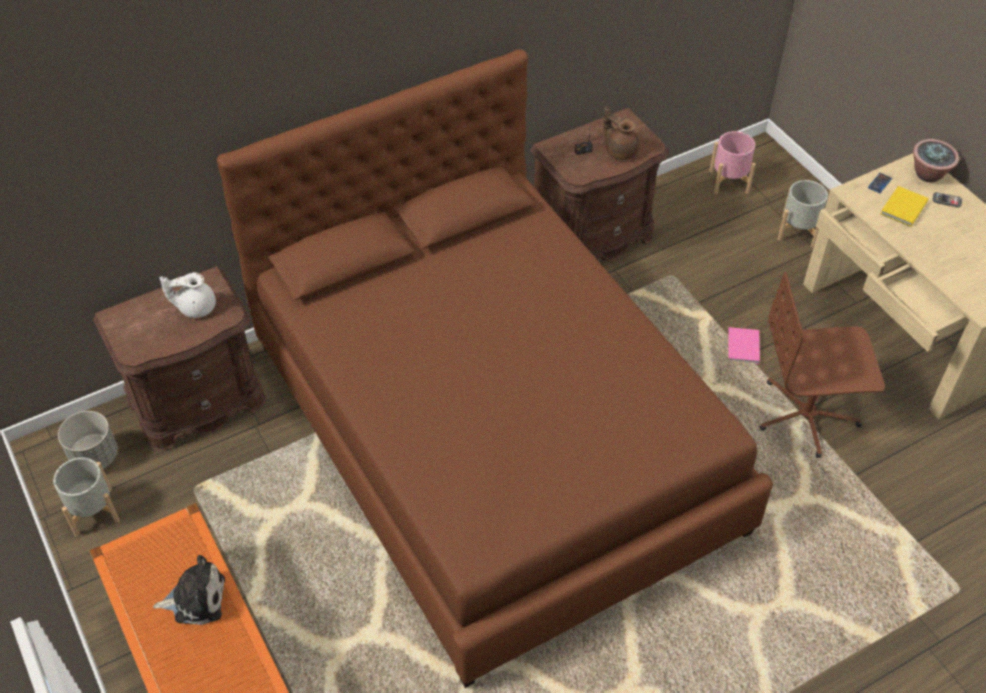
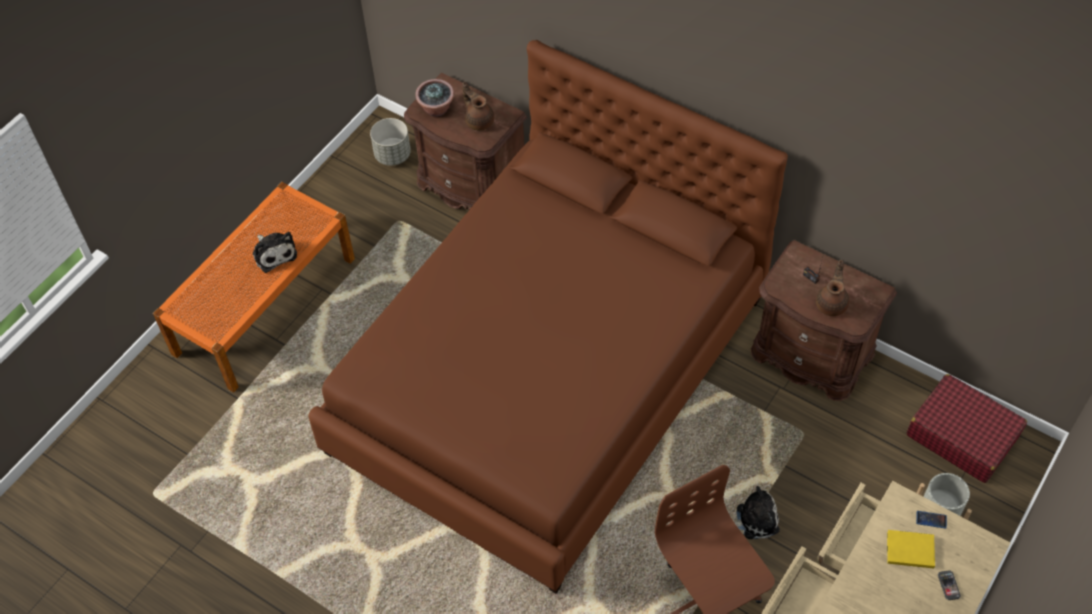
camera: 65 degrees right, 5 degrees up
grey planter [53,457,120,536] -> none
white teapot [160,272,216,318] -> brown teapot [463,82,494,130]
pink planter [709,131,756,194] -> red suitcase [906,374,1027,483]
pink book [728,327,760,364] -> plush toy [734,486,780,539]
potted plant [913,139,959,183] -> potted plant moved to [415,79,454,117]

